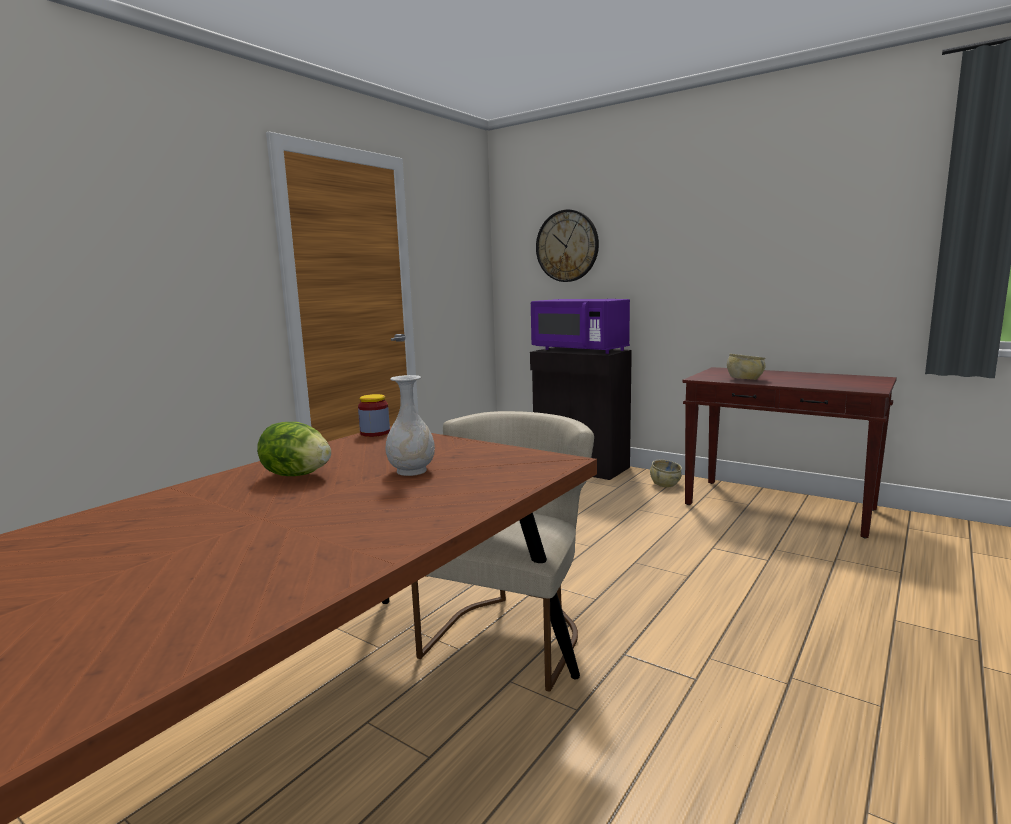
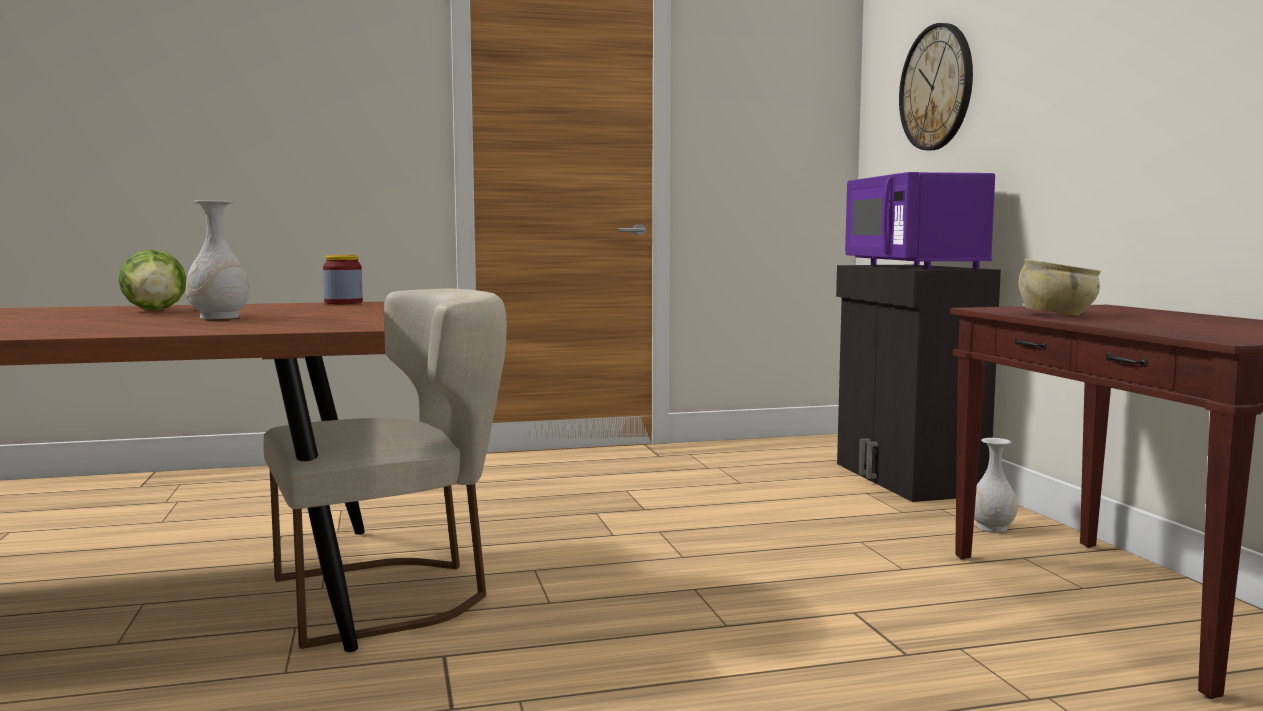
camera: 40 degrees right, 5 degrees down
beige bowl [650,460,682,488] -> white vase [974,438,1018,532]

